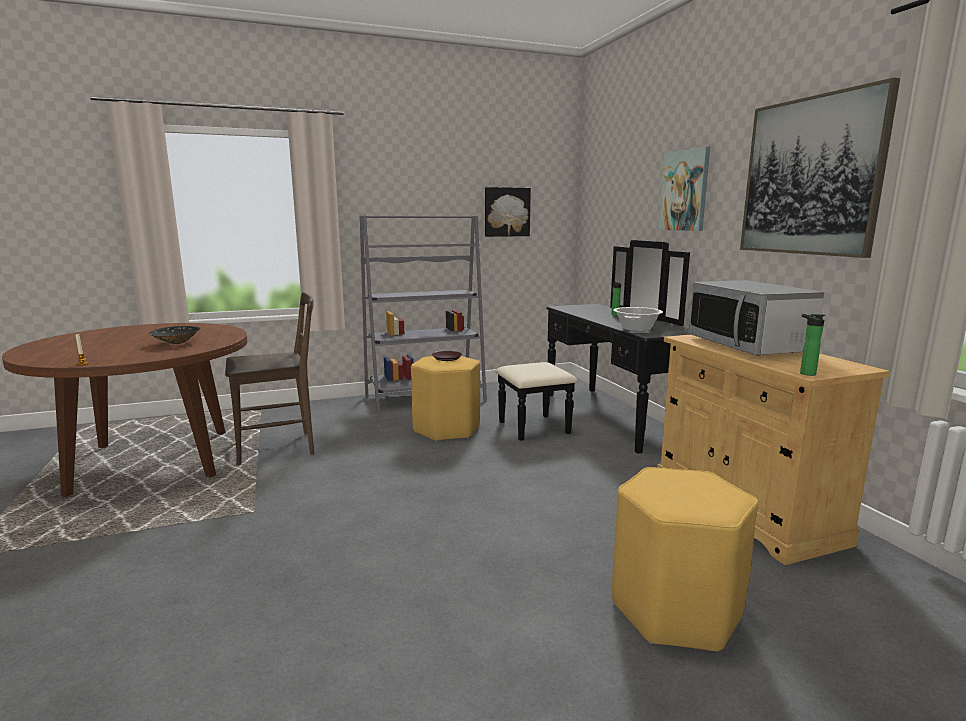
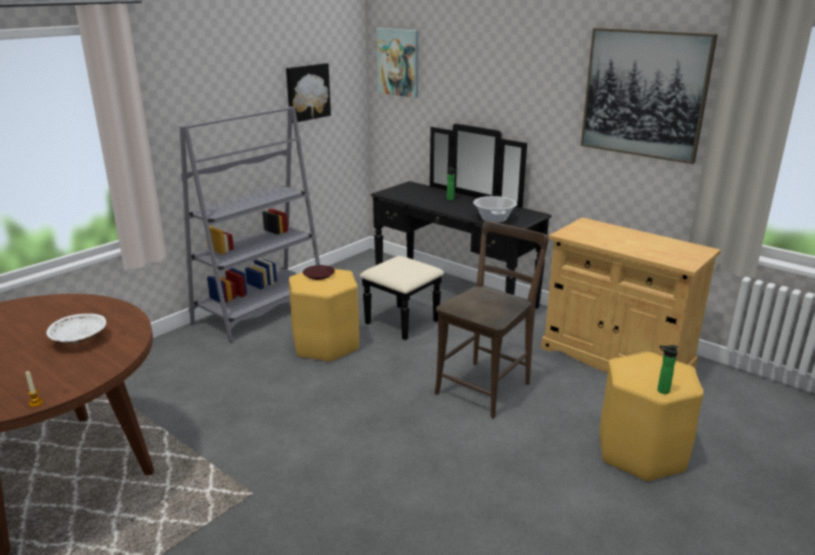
camera: 30 degrees left, 10 degrees up
black bowl [149,326,200,344] -> white bowl [46,314,106,343]
brown chair [225,292,314,465] -> brown chair moved to [434,221,548,418]
picture [658,146,710,231] -> picture moved to [377,28,418,98]
microwave [689,280,824,356] -> none
bottle [800,314,826,376] -> bottle moved to [657,345,678,394]

